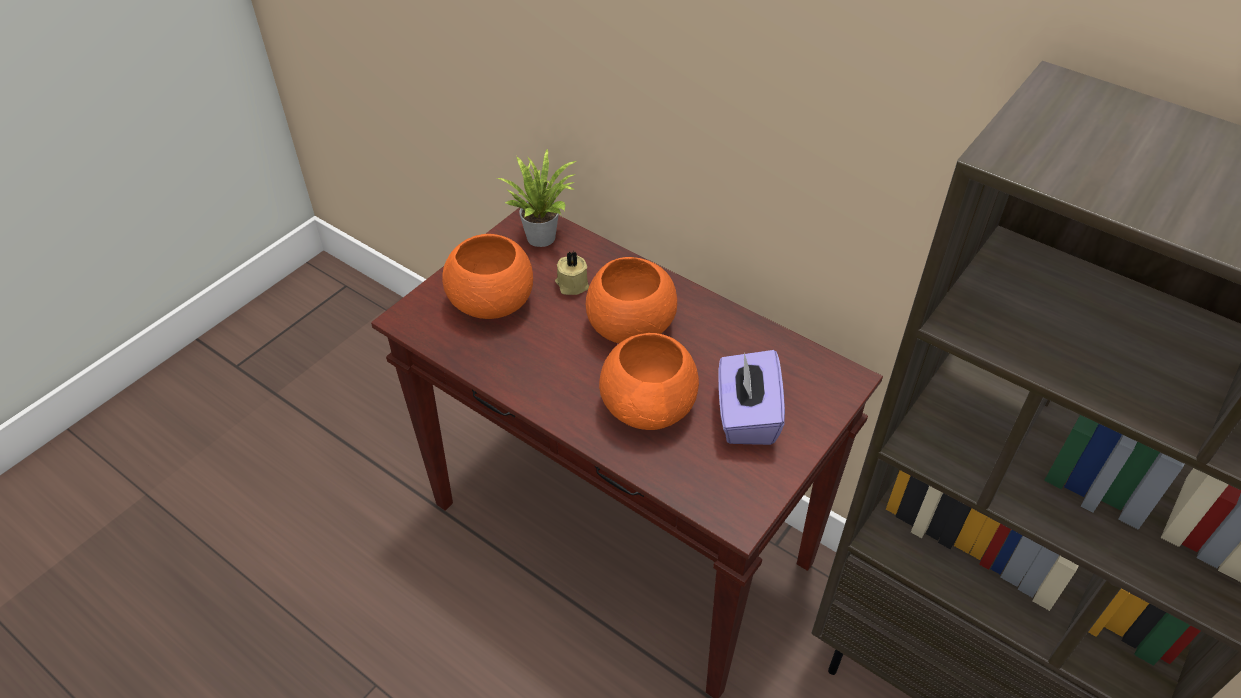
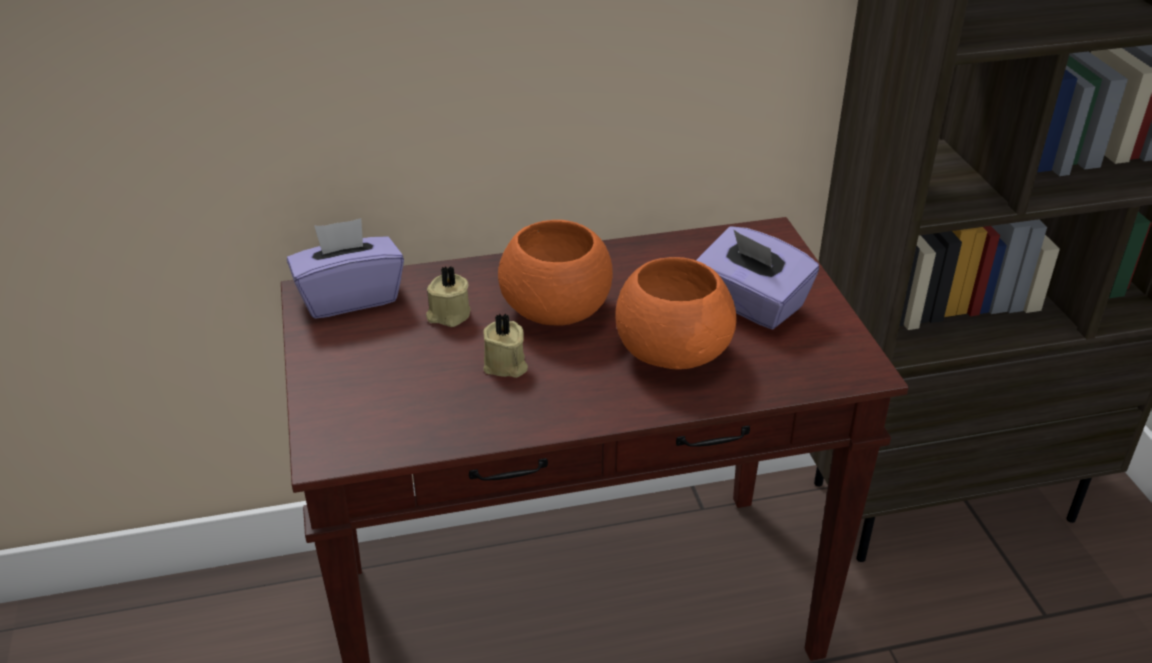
camera: 50 degrees left, 10 degrees down
orange bowl [442,234,533,319] -> none
potted plant [497,148,576,247] -> purple tissue box [287,218,404,319]
none -> beige candle [483,313,528,378]

